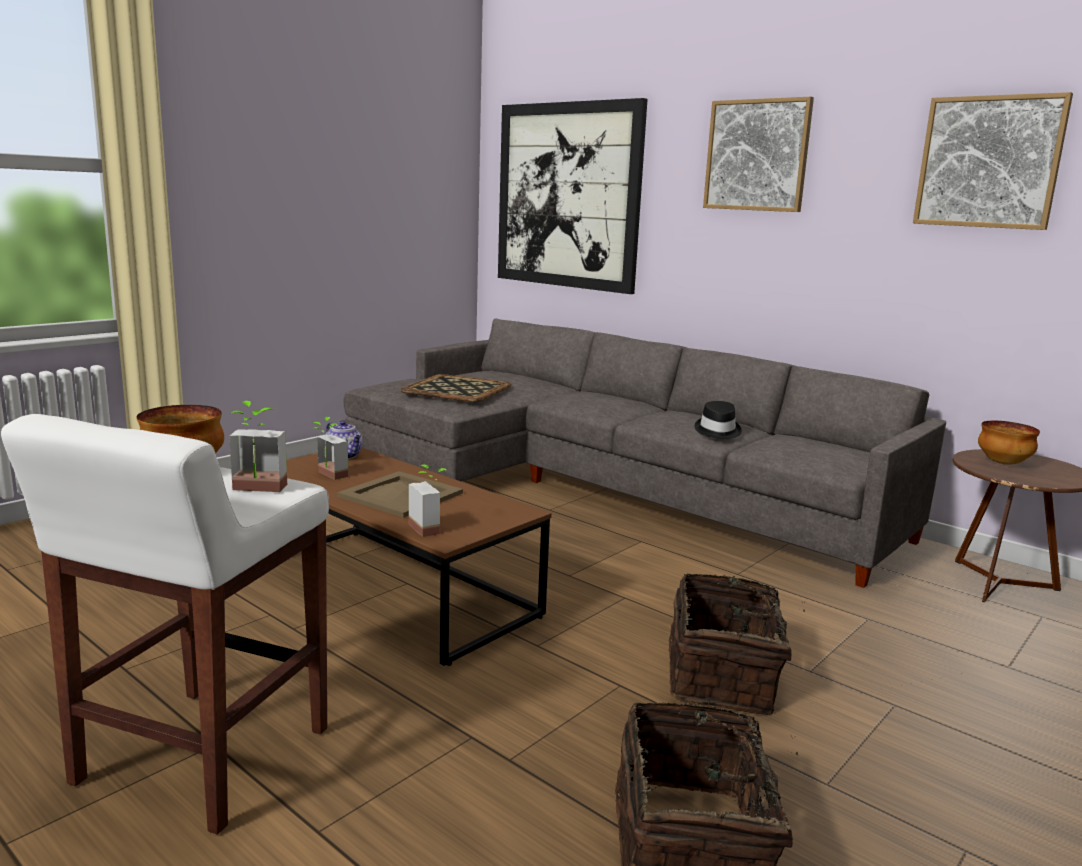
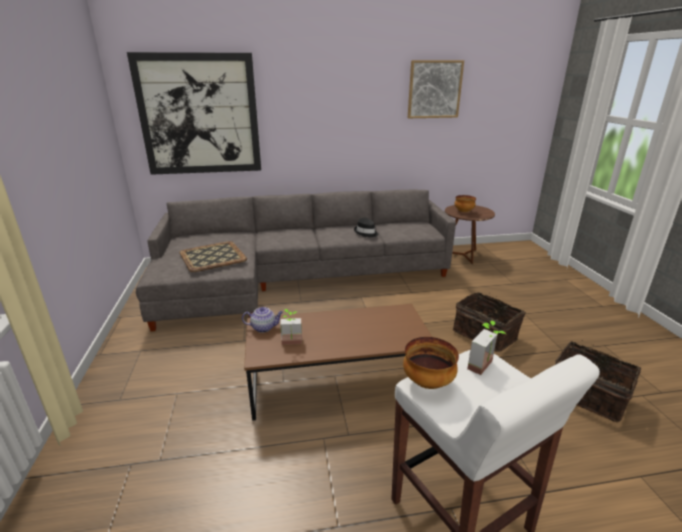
camera: 50 degrees left, 10 degrees up
beige tray [337,471,463,518] -> none
potted plant [409,465,446,537] -> none
picture [703,97,814,212] -> none

